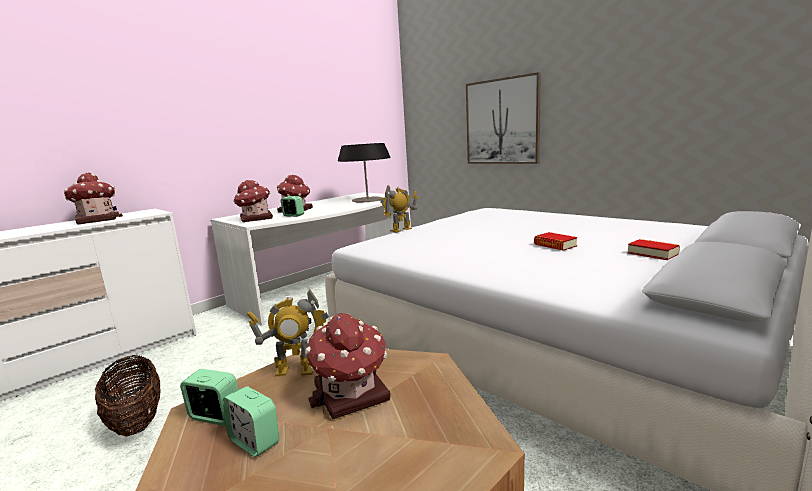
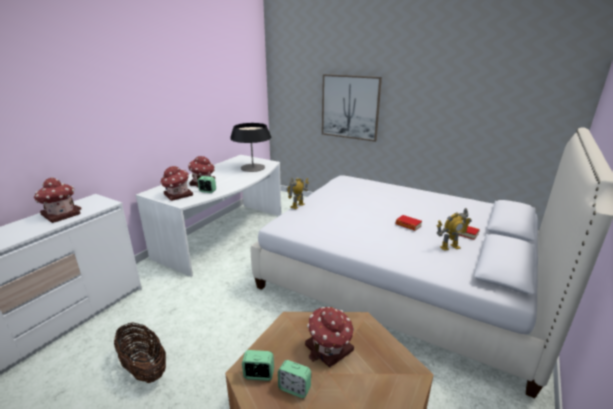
camera: 15 degrees left, 10 degrees up
toy robot [247,289,329,376] -> toy robot moved to [436,208,472,251]

